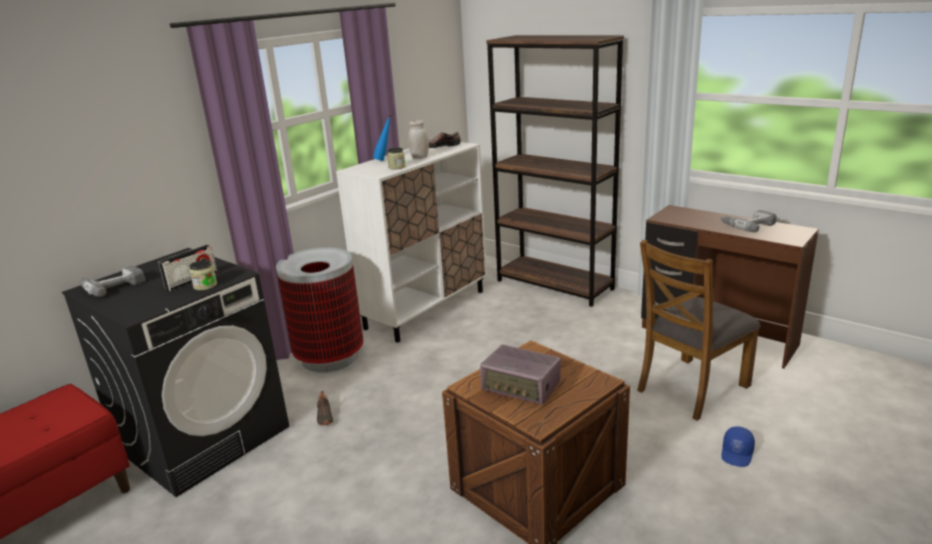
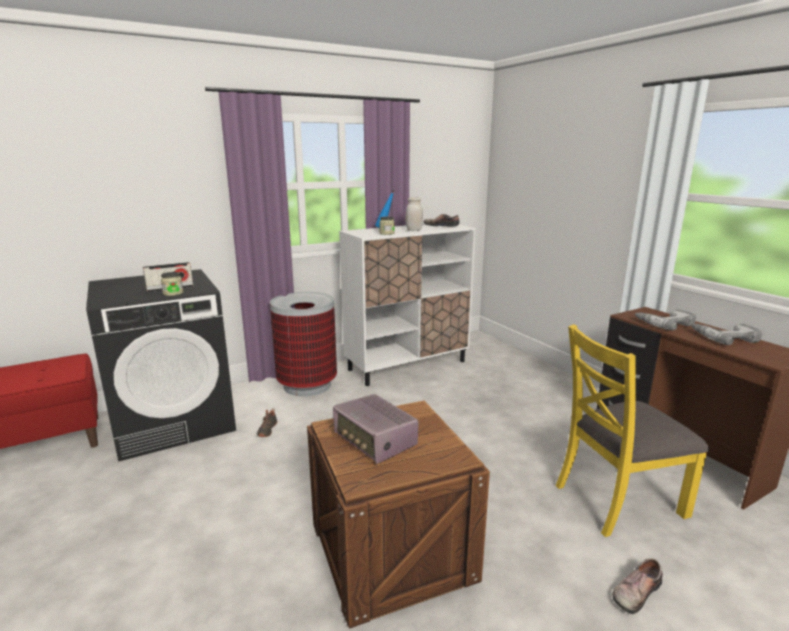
camera: 20 degrees right, 5 degrees down
power drill [79,265,145,297] -> power drill moved to [635,309,696,331]
brown bookcase [486,35,624,307] -> none
brown chair [637,240,761,421] -> yellow chair [555,324,709,537]
blue cap [721,426,755,467] -> shoe [612,558,663,614]

